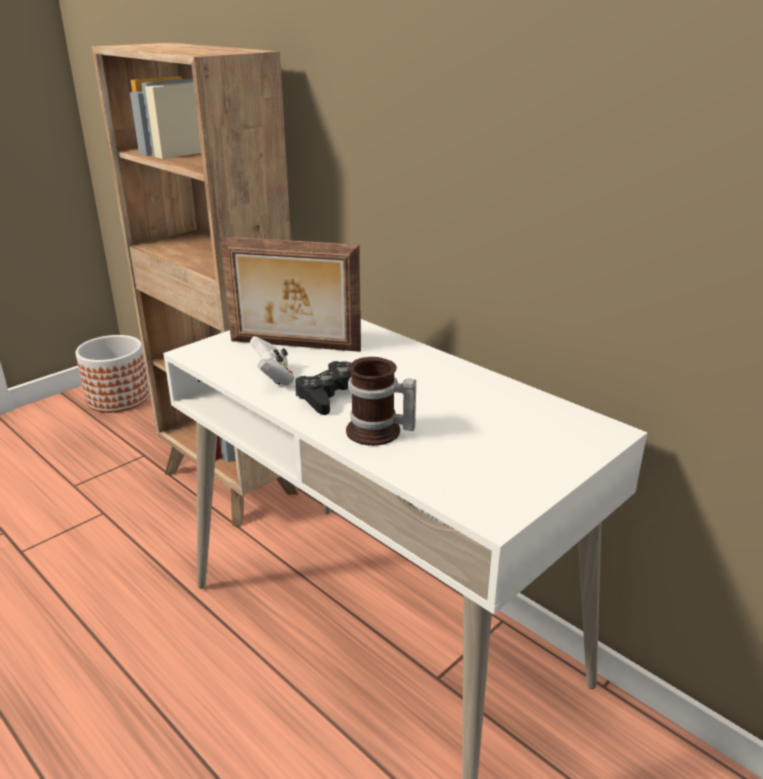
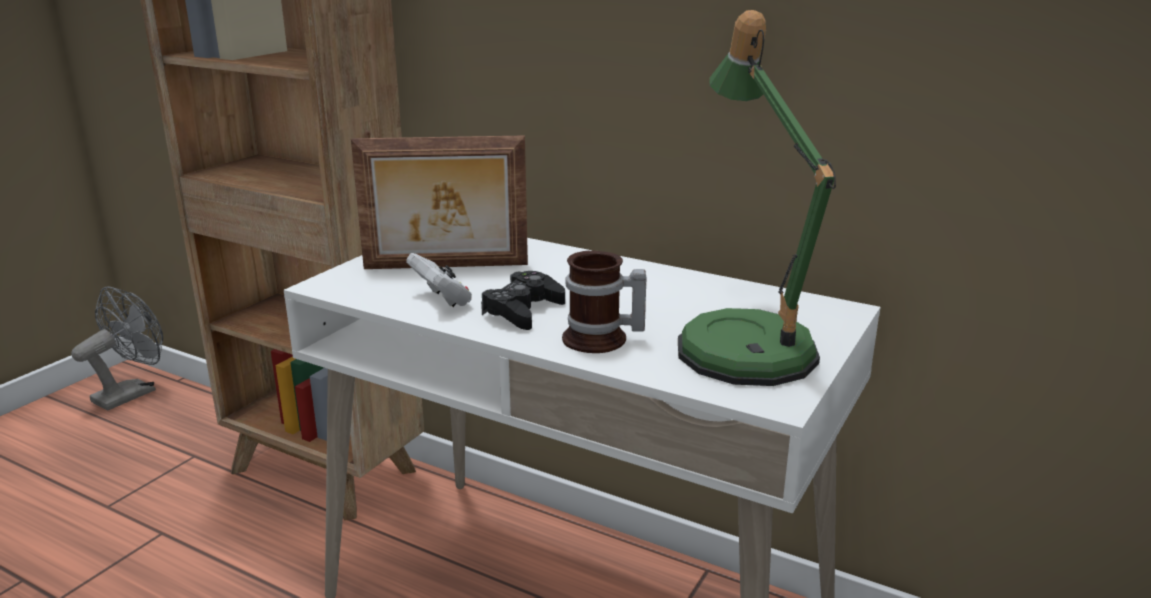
camera: 15 degrees left, 5 degrees down
planter [75,335,150,413] -> grey fan [71,286,163,410]
none -> table lamp [678,10,836,386]

